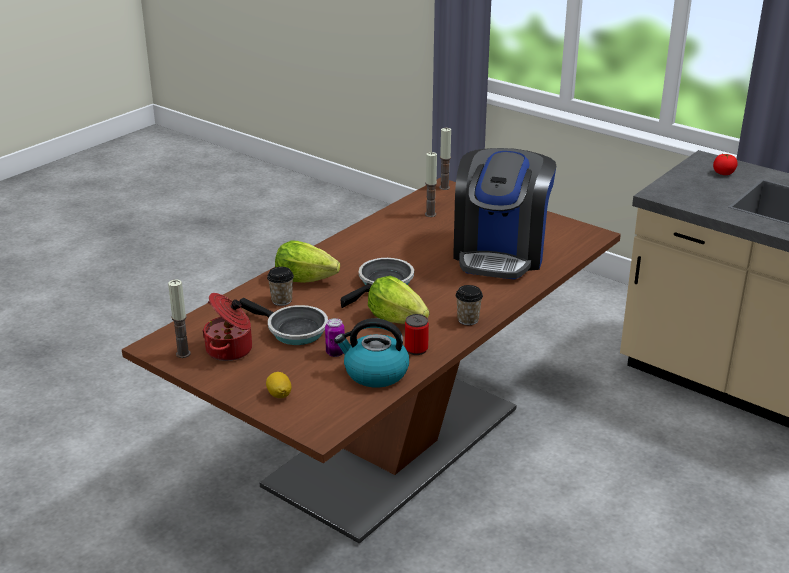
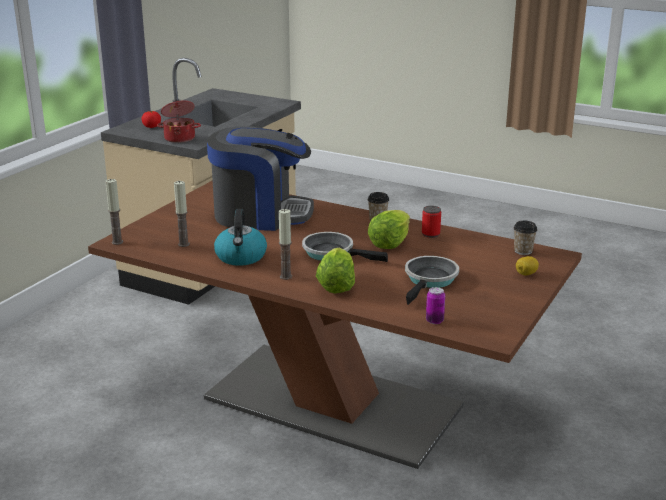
camera: 100 degrees left, 5 degrees down
candle [168,280,190,358] -> candle moved to [279,209,292,280]
cooking pot [202,293,252,361] -> cooking pot moved to [157,100,201,143]
cup [267,267,294,306] -> cup moved to [514,221,537,255]
can [325,318,344,357] -> can moved to [426,287,445,324]
kettle [334,318,409,388] -> kettle moved to [214,209,267,266]

